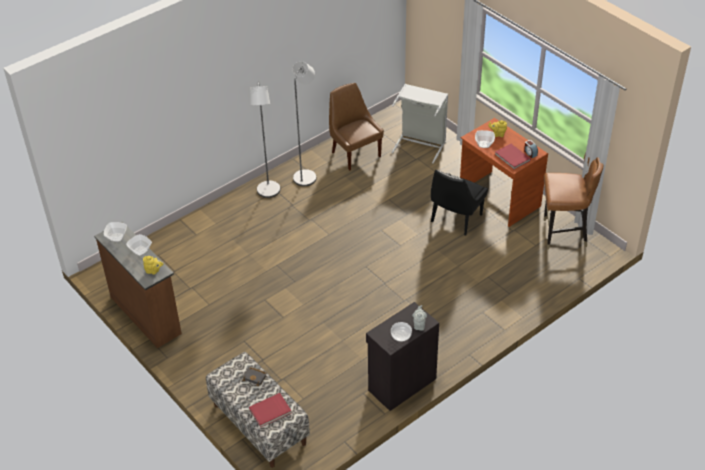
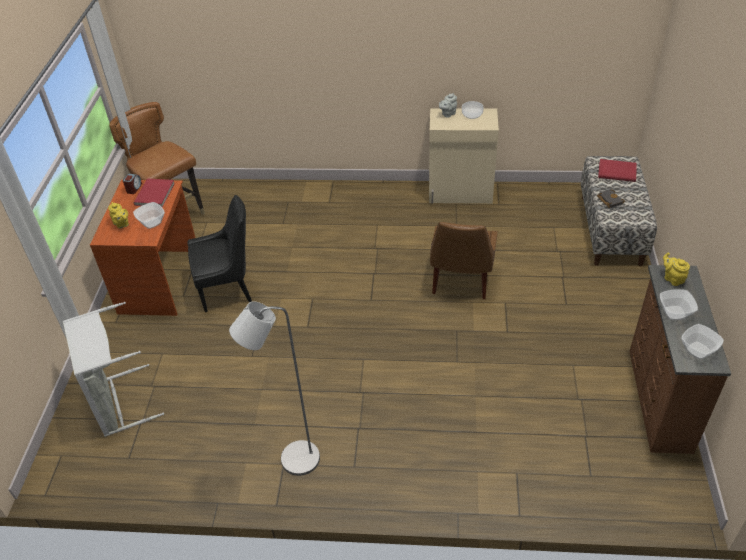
camera: 135 degrees left, 0 degrees up
grey floor lamp [250,81,280,198] -> none
brown chair [329,83,384,171] -> brown chair moved to [430,222,498,300]
black cabinet [366,302,439,411] -> beige cabinet [429,108,499,204]

